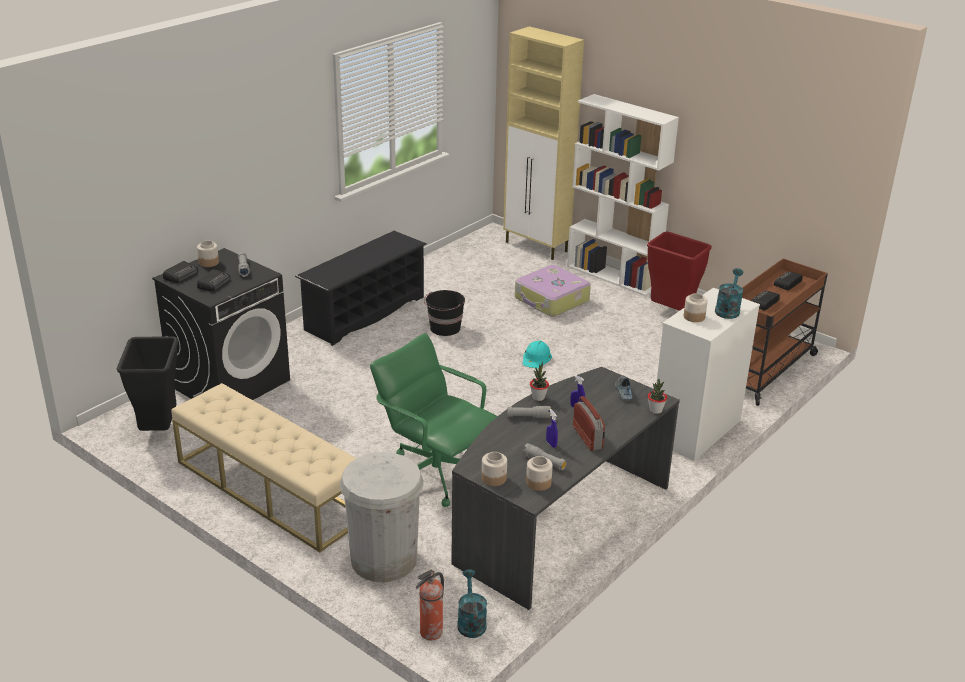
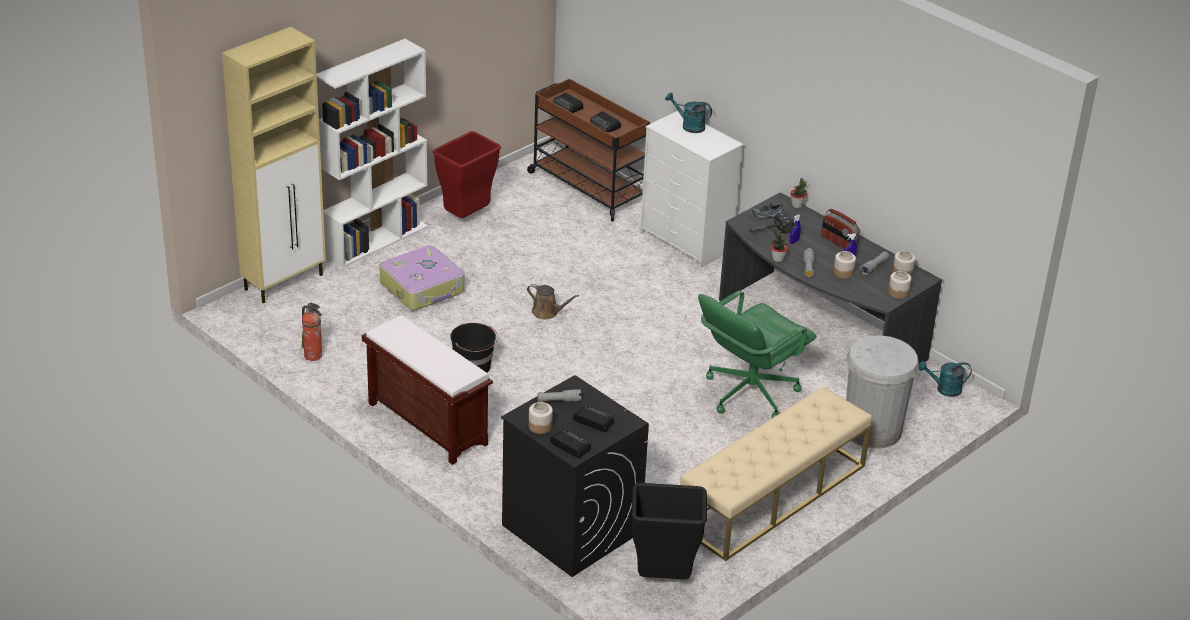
camera: 85 degrees left, 5 degrees up
black shoe rack [295,231,427,346] -> brown bench [362,315,493,465]
fire extinguisher [416,570,444,640] -> fire extinguisher moved to [302,303,322,361]
turquoise hard hat [523,340,552,369] -> brown watering can [527,284,579,319]
radio [573,396,605,451] -> radio turned 120 degrees counterclockwise [821,209,860,249]
jar [684,293,707,322] -> jar moved to [833,251,856,279]
none -> hammer [750,212,795,234]

